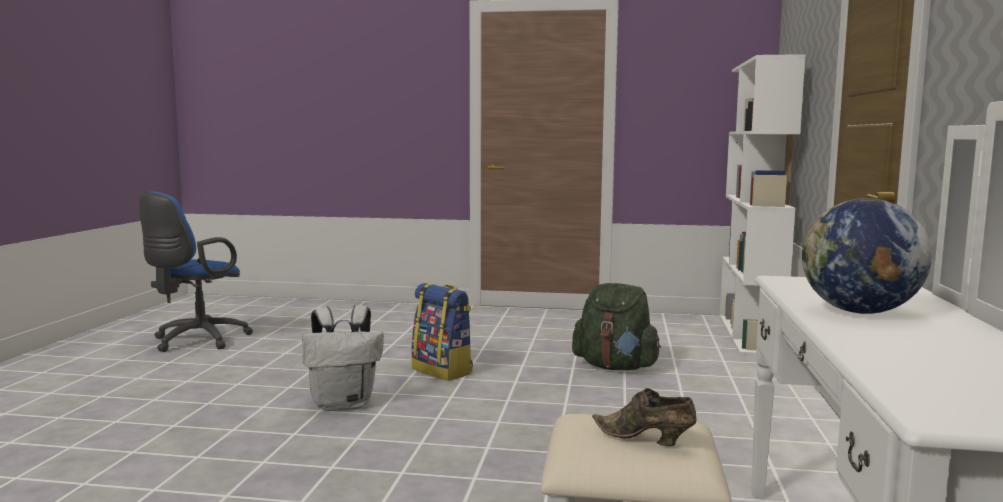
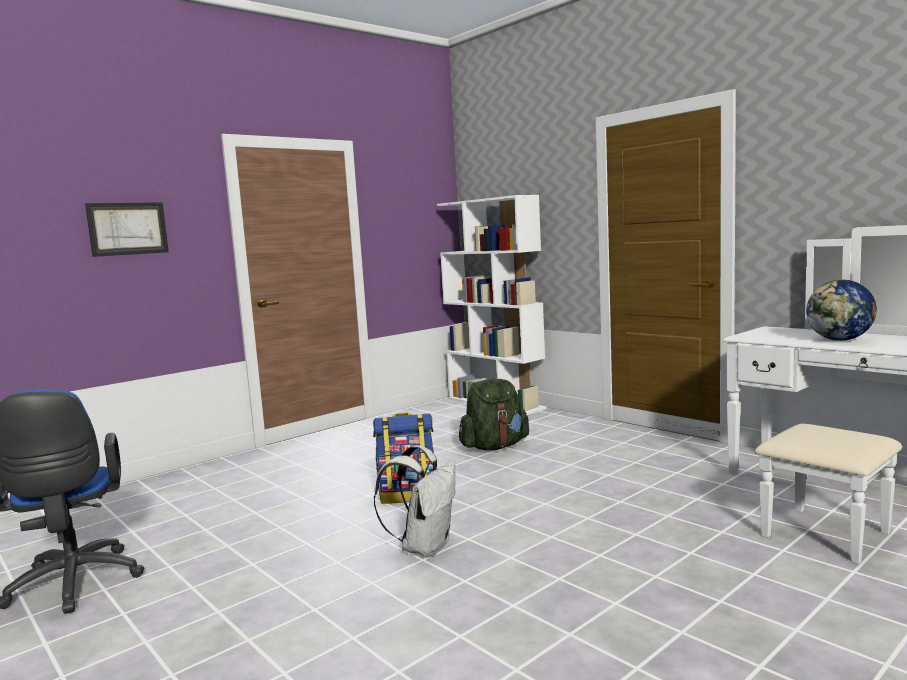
camera: 50 degrees left, 0 degrees up
brown shoe [592,388,697,446] -> none
none -> picture [85,202,169,257]

